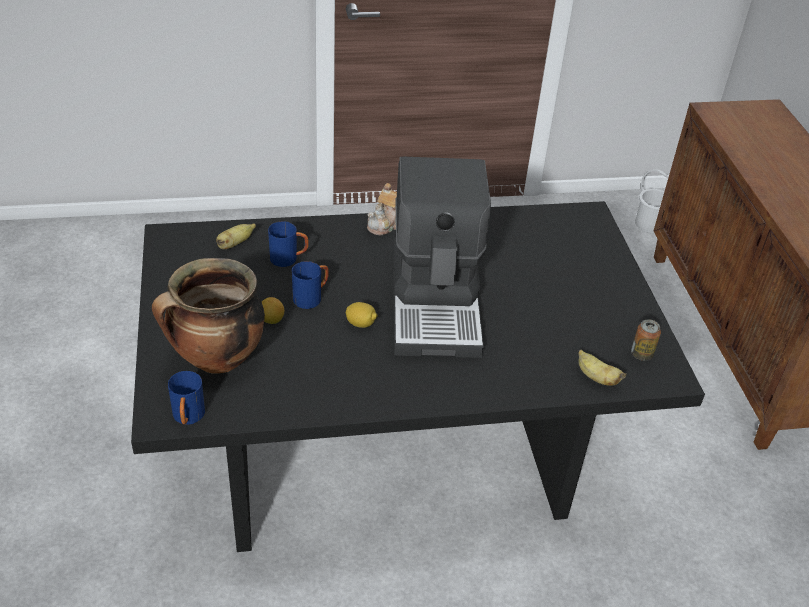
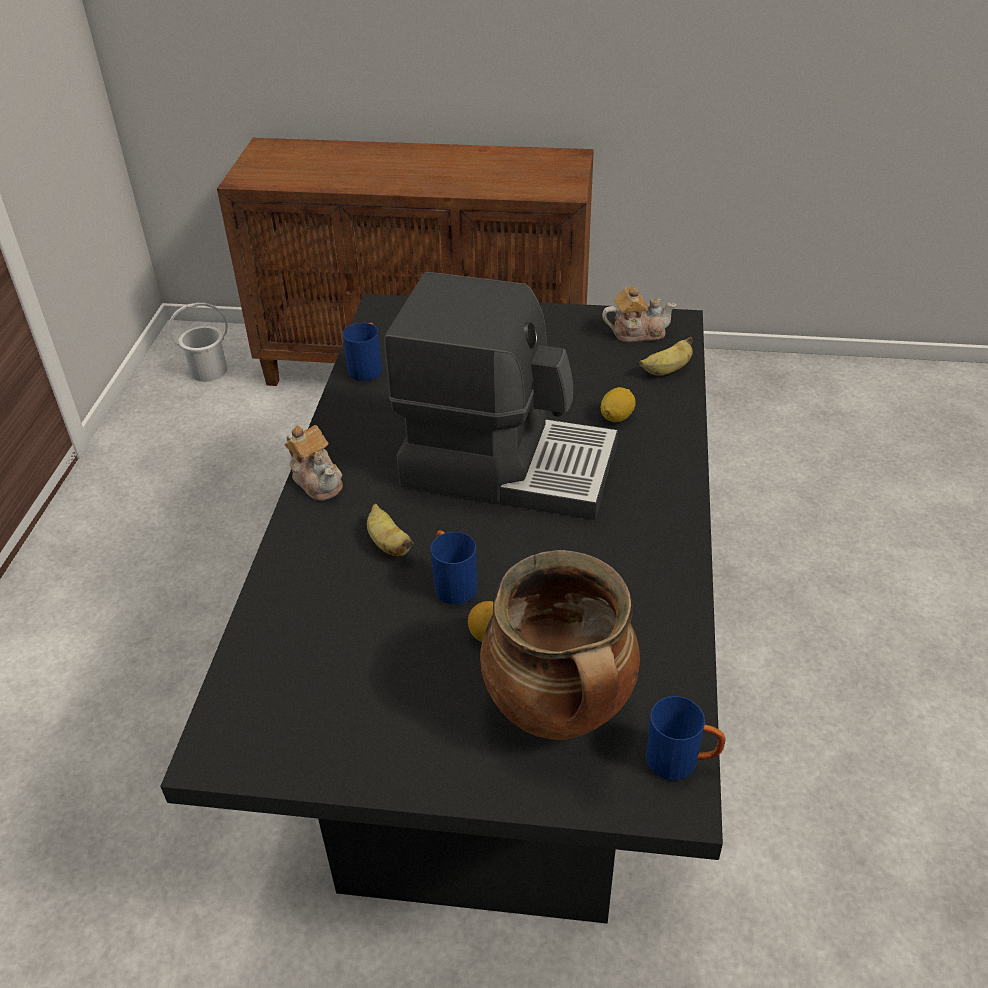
camera: 70 degrees left, 0 degrees up
banana [216,223,256,249] -> banana moved to [367,504,413,556]
blue mug [268,221,309,267] -> blue mug moved to [342,323,382,381]
lemon [346,302,378,328] -> lemon moved to [601,387,636,422]
can [631,319,661,361] -> teapot [602,286,677,342]

